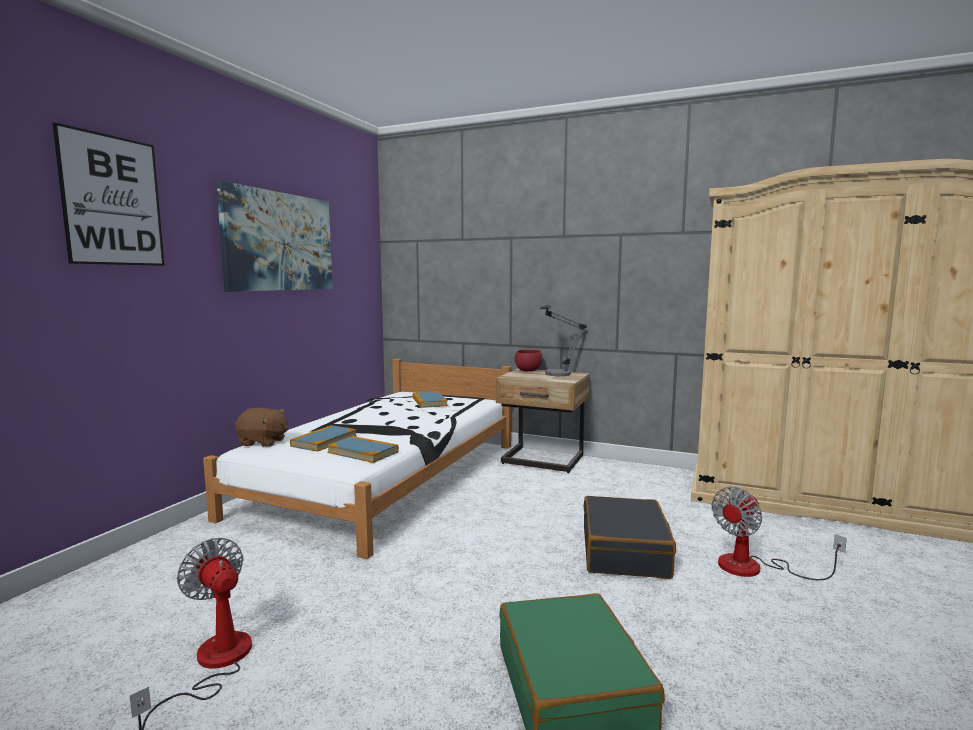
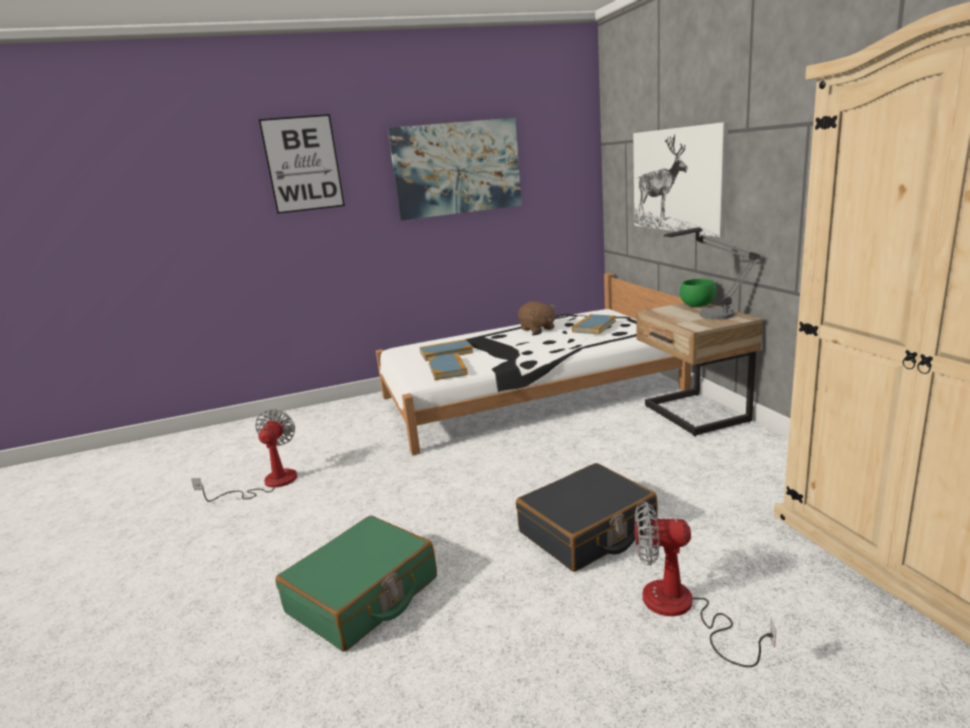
camera: 50 degrees right, 10 degrees up
brown plush toy [235,408,289,447] -> brown plush toy moved to [518,301,555,333]
red bowl [515,350,543,371] -> green bowl [680,279,717,307]
none -> picture [633,122,728,237]

